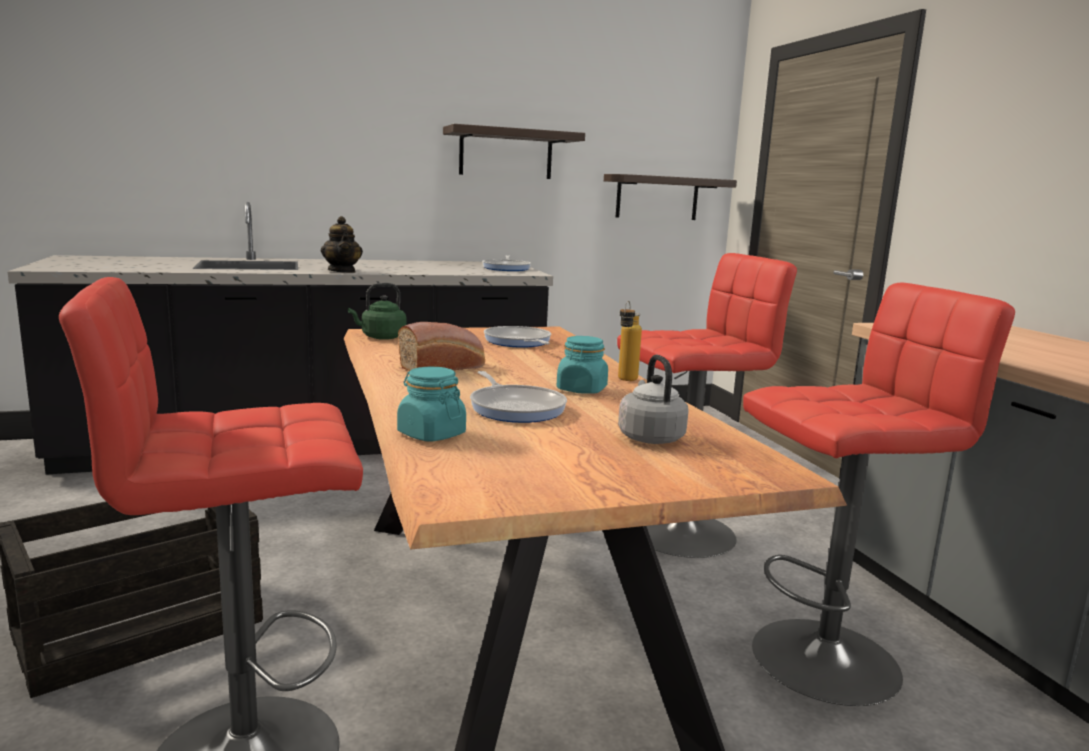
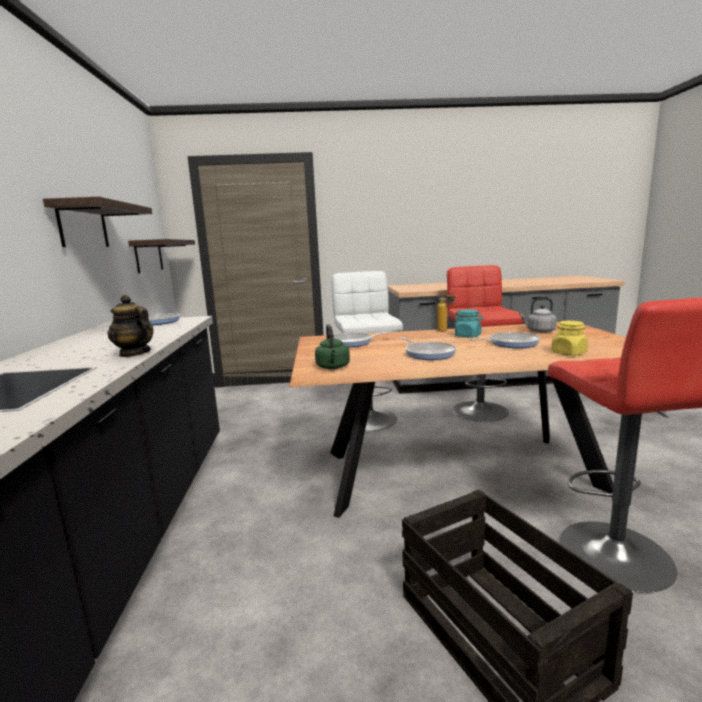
camera: 75 degrees left, 0 degrees up
teapot [321,216,363,273] -> teapot turned 135 degrees counterclockwise [108,295,154,357]
turquoise jar [397,366,466,441] -> yellow jar [551,321,588,355]
bread [398,322,485,371] -> frying pan [400,337,456,360]
red stool [617,253,797,558] -> white stool [332,271,403,431]

